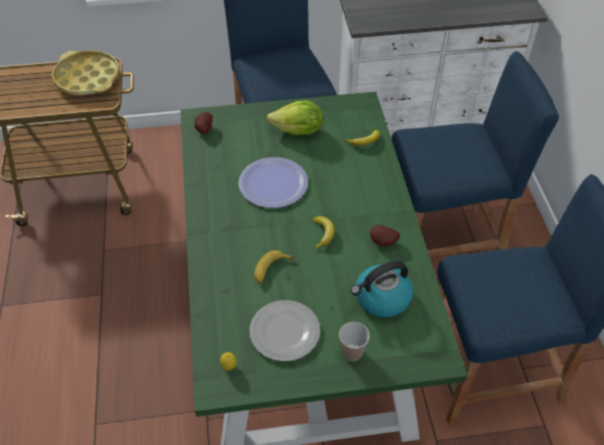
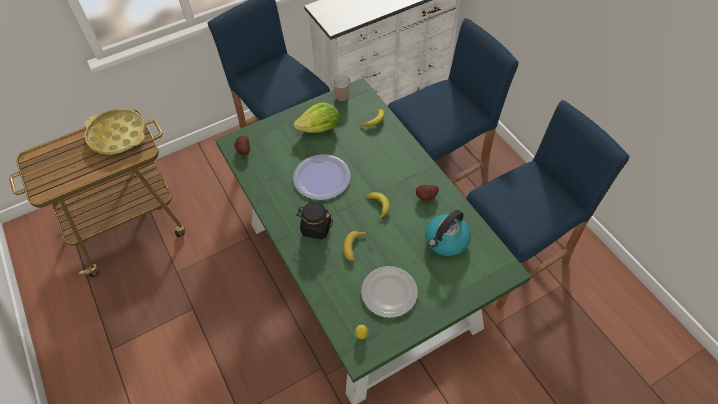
camera: 20 degrees left, 5 degrees up
cup [339,322,370,361] -> cup moved to [332,75,351,101]
none -> black jar [296,202,333,239]

